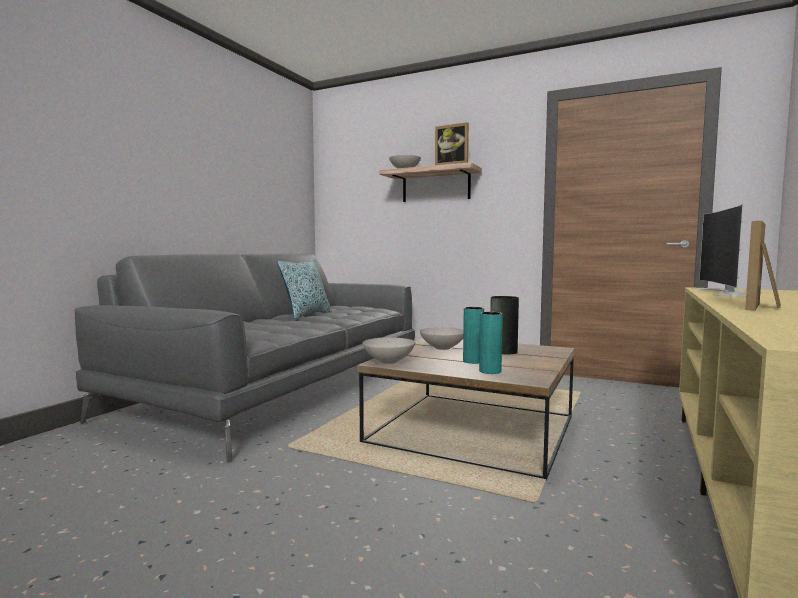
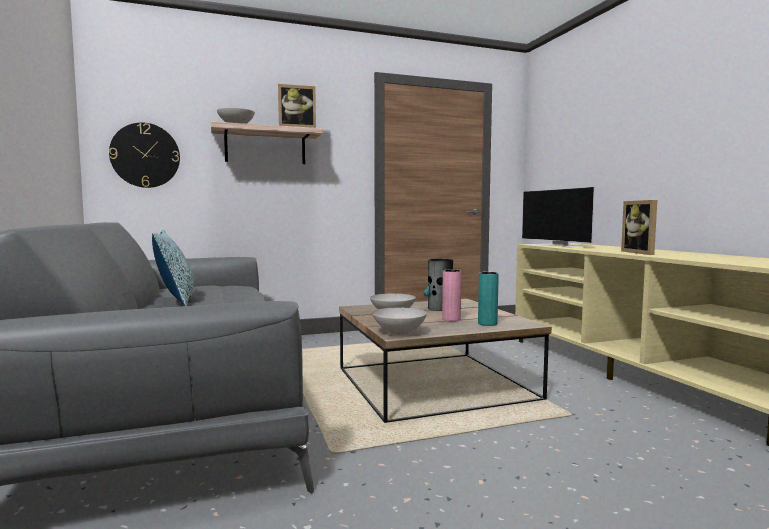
camera: 45 degrees left, 0 degrees up
turquoise vase [463,307,484,364] -> pink vase [442,270,461,322]
none -> wall clock [109,123,180,188]

